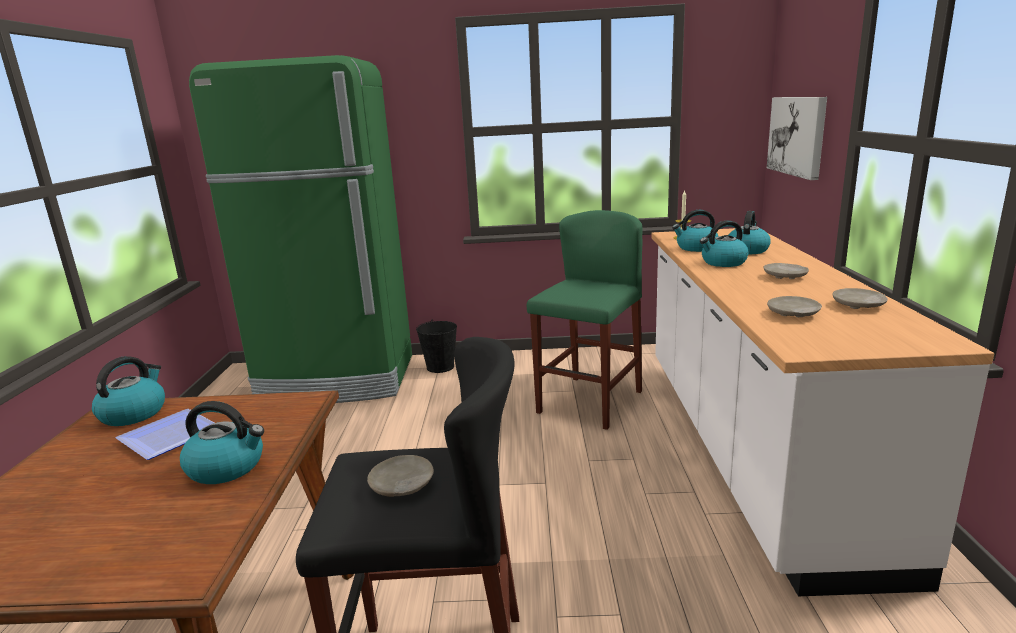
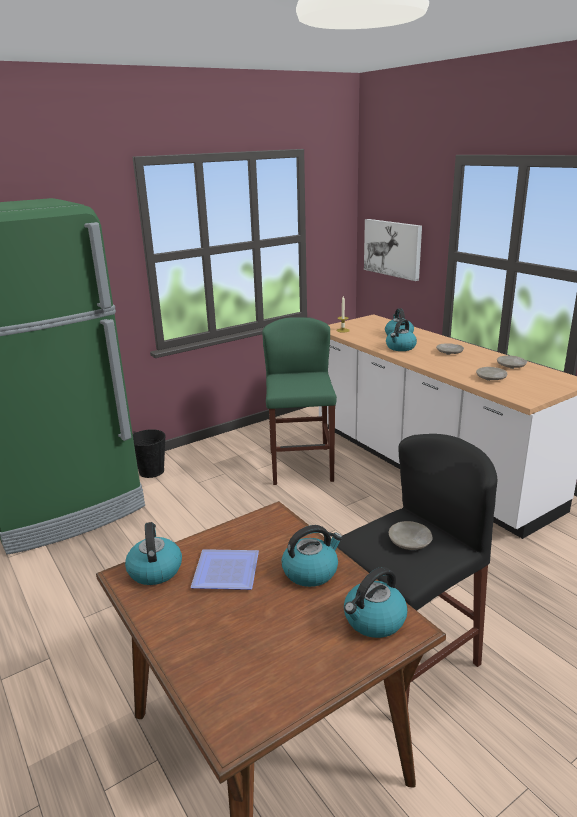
camera: 35 degrees left, 5 degrees up
kettle [672,210,719,252] -> kettle moved to [344,567,408,638]

